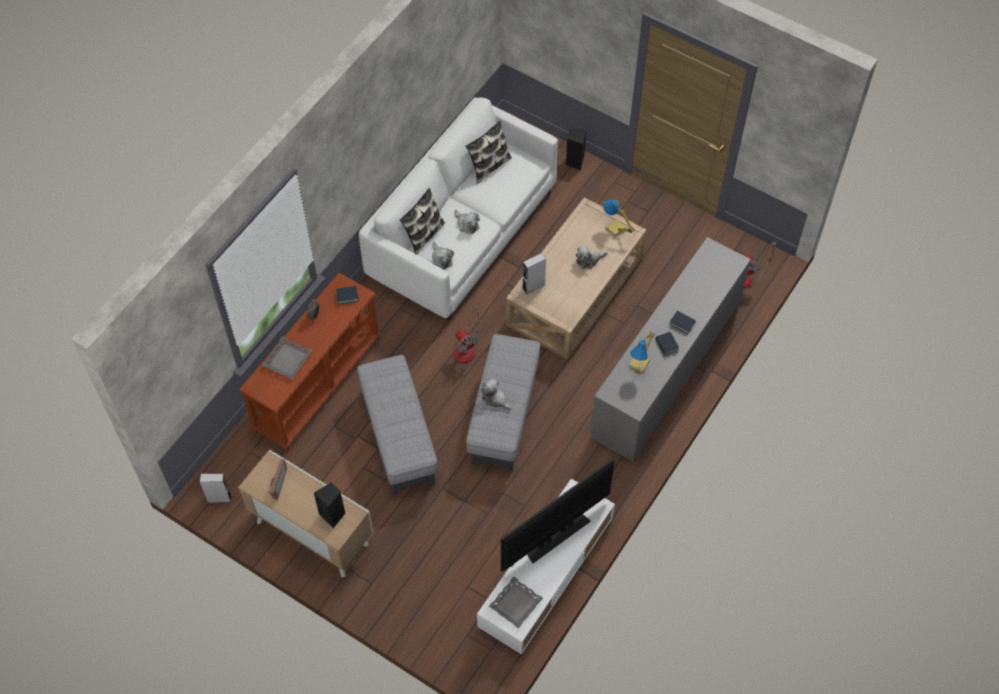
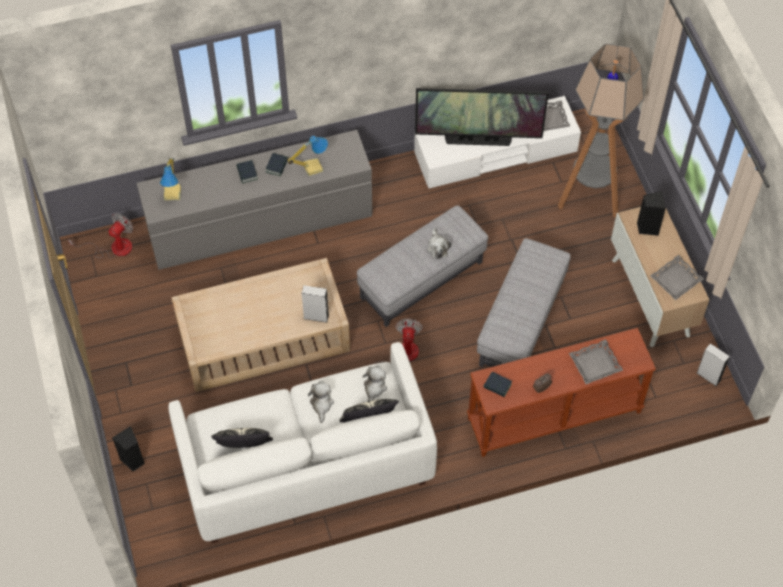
camera: 140 degrees left, 0 degrees up
picture frame [269,459,287,500] -> grey tray [650,255,704,300]
plush toy [576,245,607,269] -> none
table lamp [603,199,634,237] -> table lamp moved to [160,158,181,200]
none -> floor lamp [558,44,644,217]

